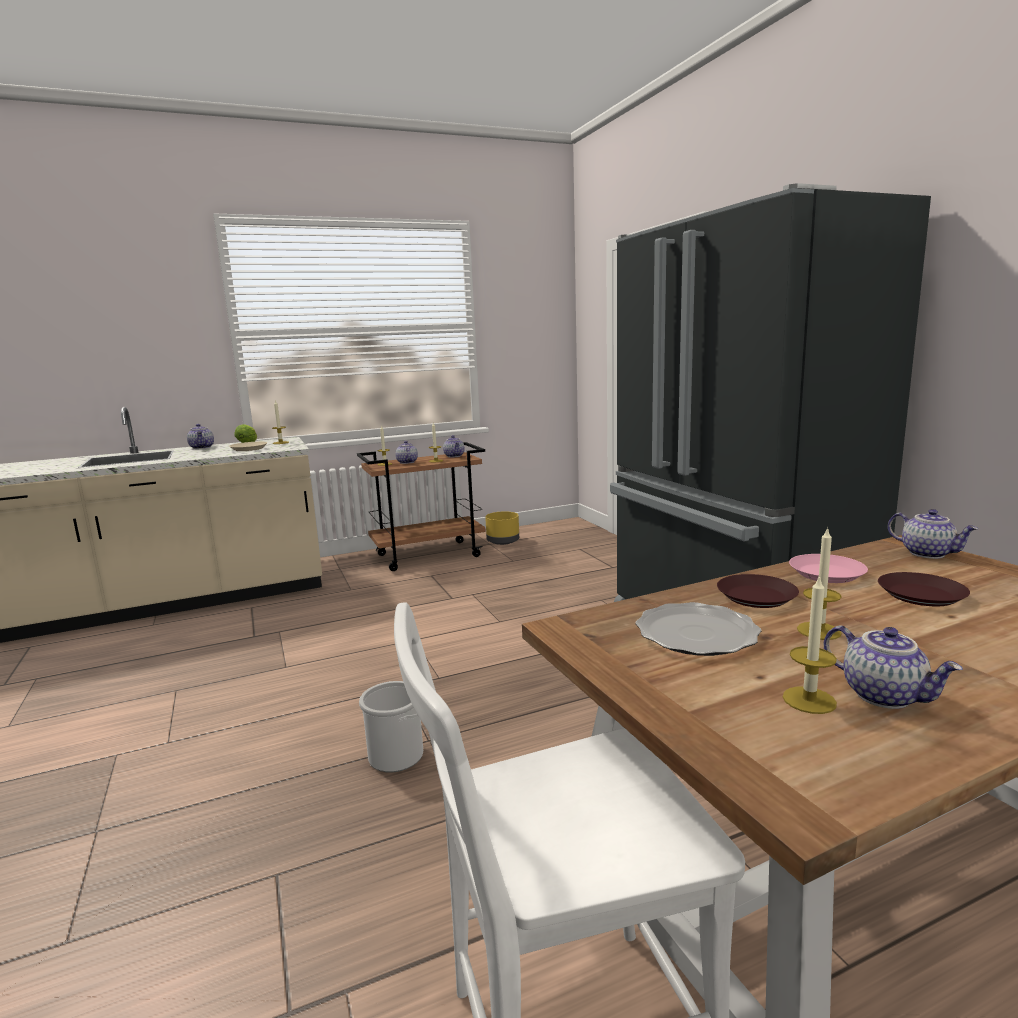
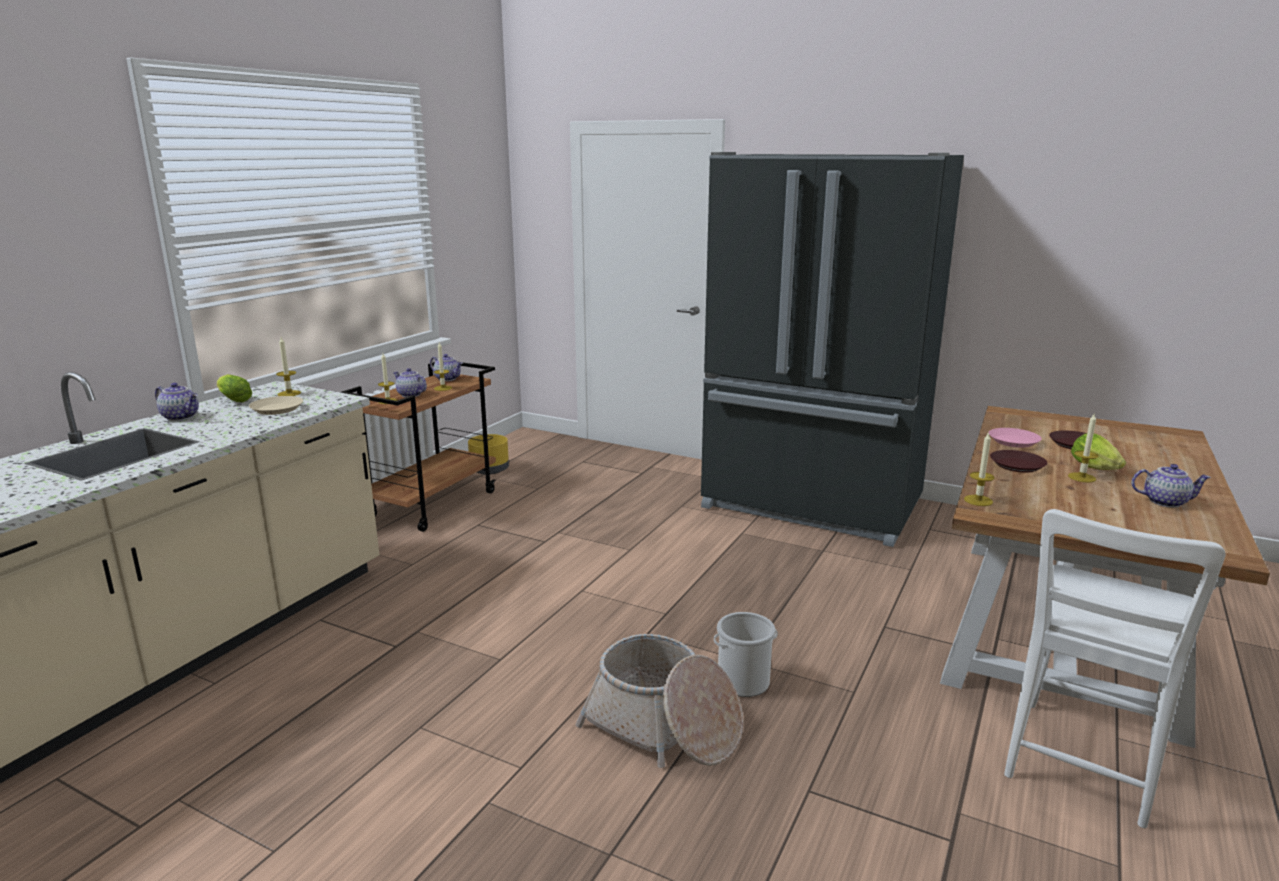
camera: 40 degrees left, 5 degrees up
plate [636,602,761,656] -> none
candle [783,575,837,714] -> candle moved to [964,432,995,506]
teapot [888,509,978,559] -> none
none -> basket [576,634,743,768]
none -> lettuce [1071,433,1126,470]

